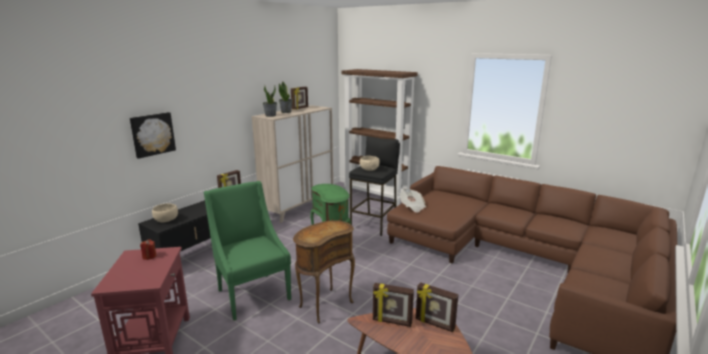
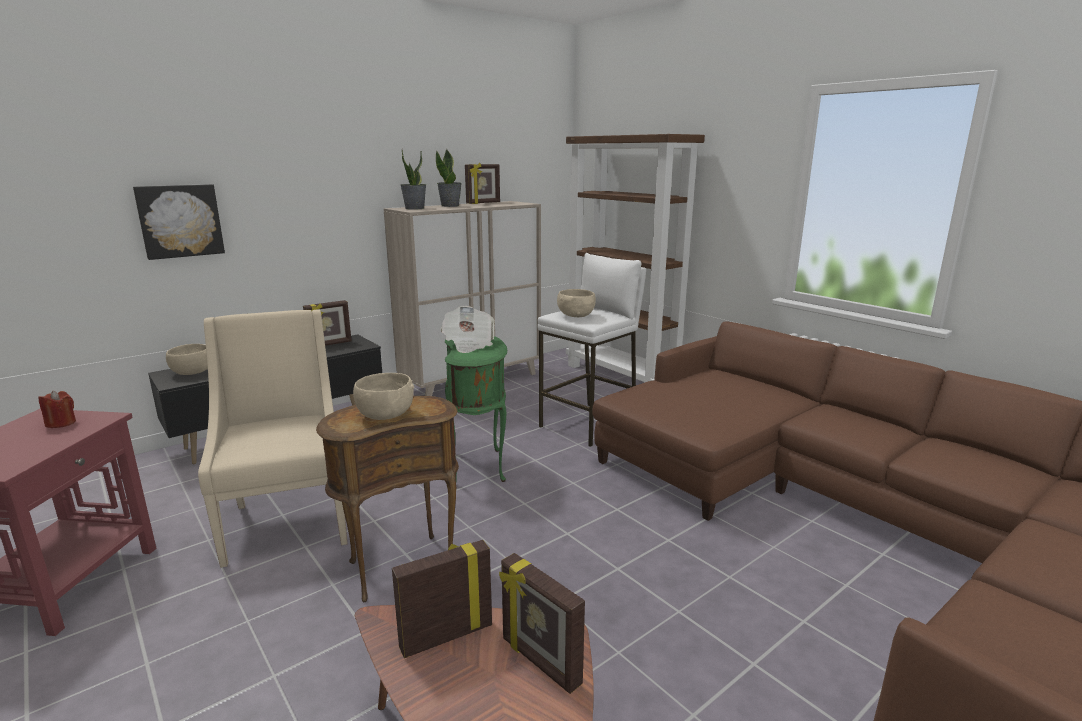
camera: 15 degrees right, 0 degrees up
green armchair [204,181,291,321] -> beige armchair [198,310,348,568]
black stool [349,136,400,236] -> white stool [537,253,646,447]
picture frame [373,283,414,327] -> picture frame turned 120 degrees clockwise [392,540,492,658]
newspaper [400,188,426,213] -> newspaper moved to [441,306,495,353]
none -> beige bowl [353,373,414,420]

